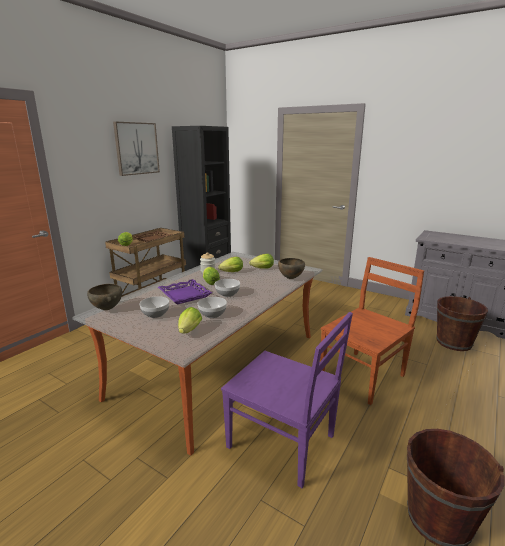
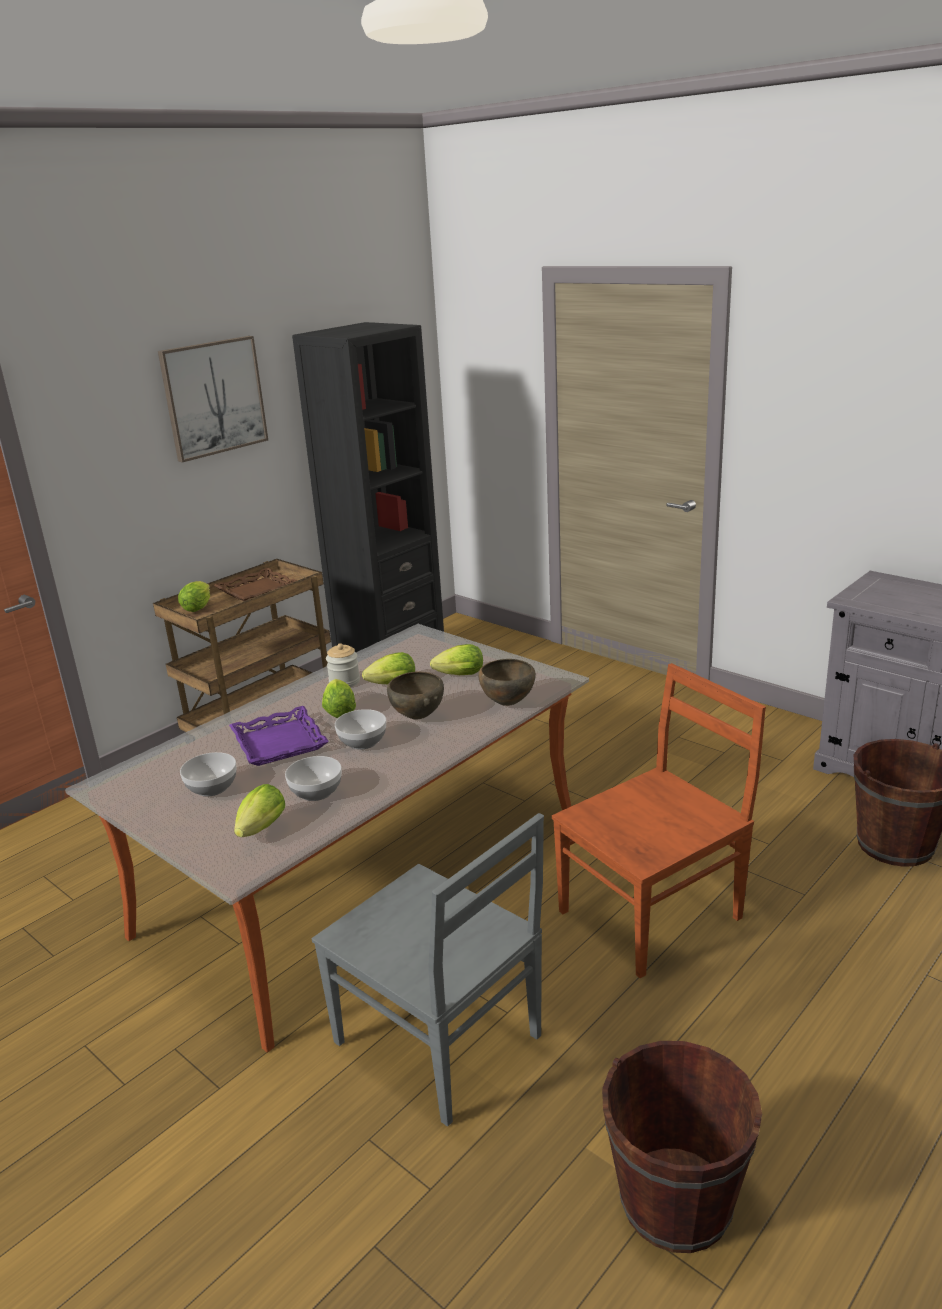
camera: 10 degrees right, 5 degrees up
brown bowl [87,284,122,310] -> brown bowl moved to [387,672,444,720]
purple chair [221,312,353,488] -> grey chair [312,813,544,1126]

